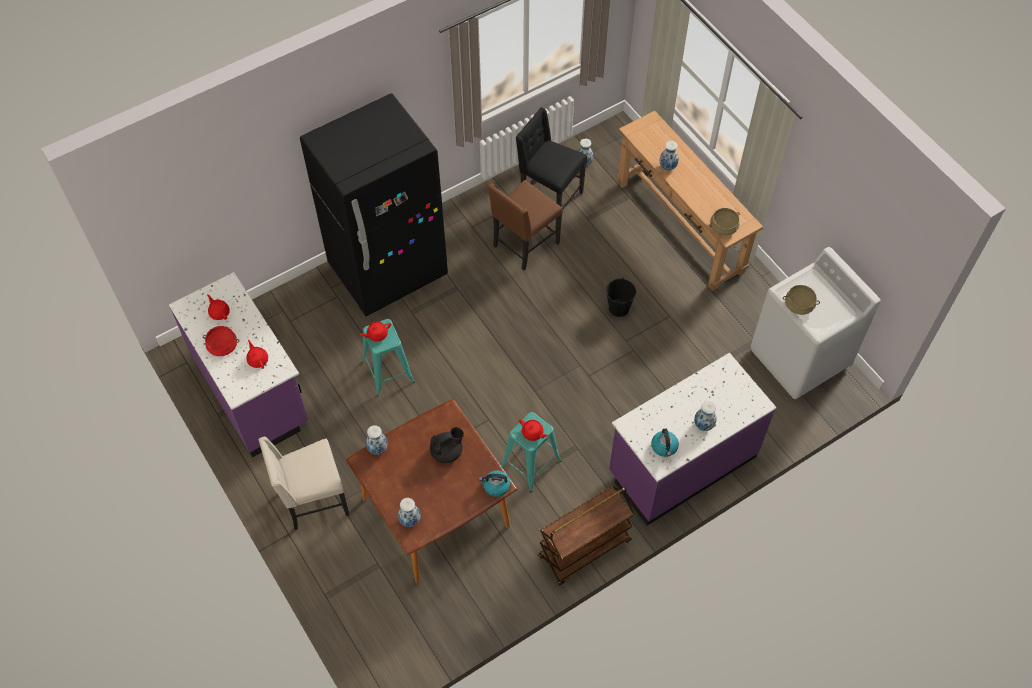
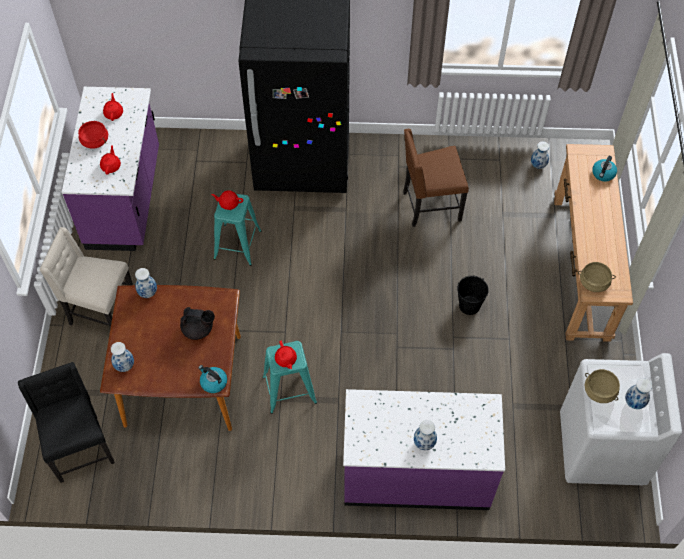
camera: 35 degrees right, 0 degrees up
black chair [516,108,587,209] -> black chair moved to [18,362,115,483]
brown cart [538,486,635,585] -> none
kettle [651,429,679,457] -> kettle moved to [592,156,617,182]
vase [659,141,679,170] -> vase moved to [625,378,652,409]

